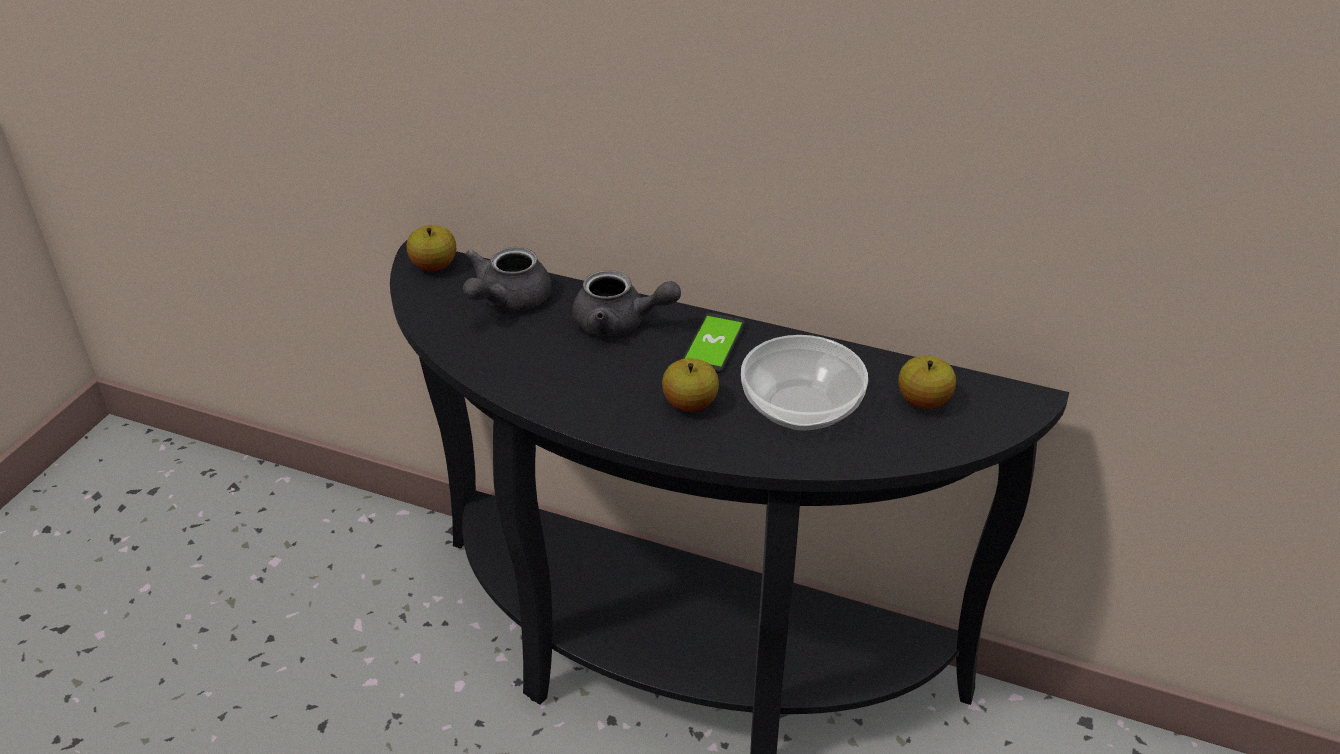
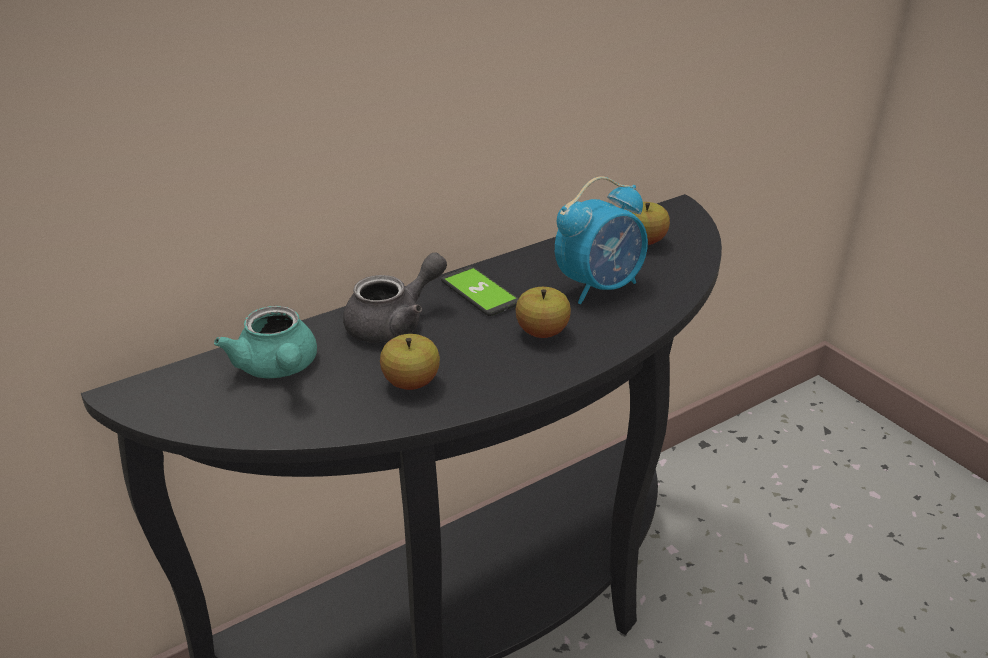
camera: 55 degrees left, 5 degrees down
apple [406,225,456,271] -> apple moved to [380,334,440,390]
grey teapot [463,247,552,311] -> turquoise teapot [214,306,317,379]
bowl [741,335,868,430] -> alarm clock [555,176,648,304]

